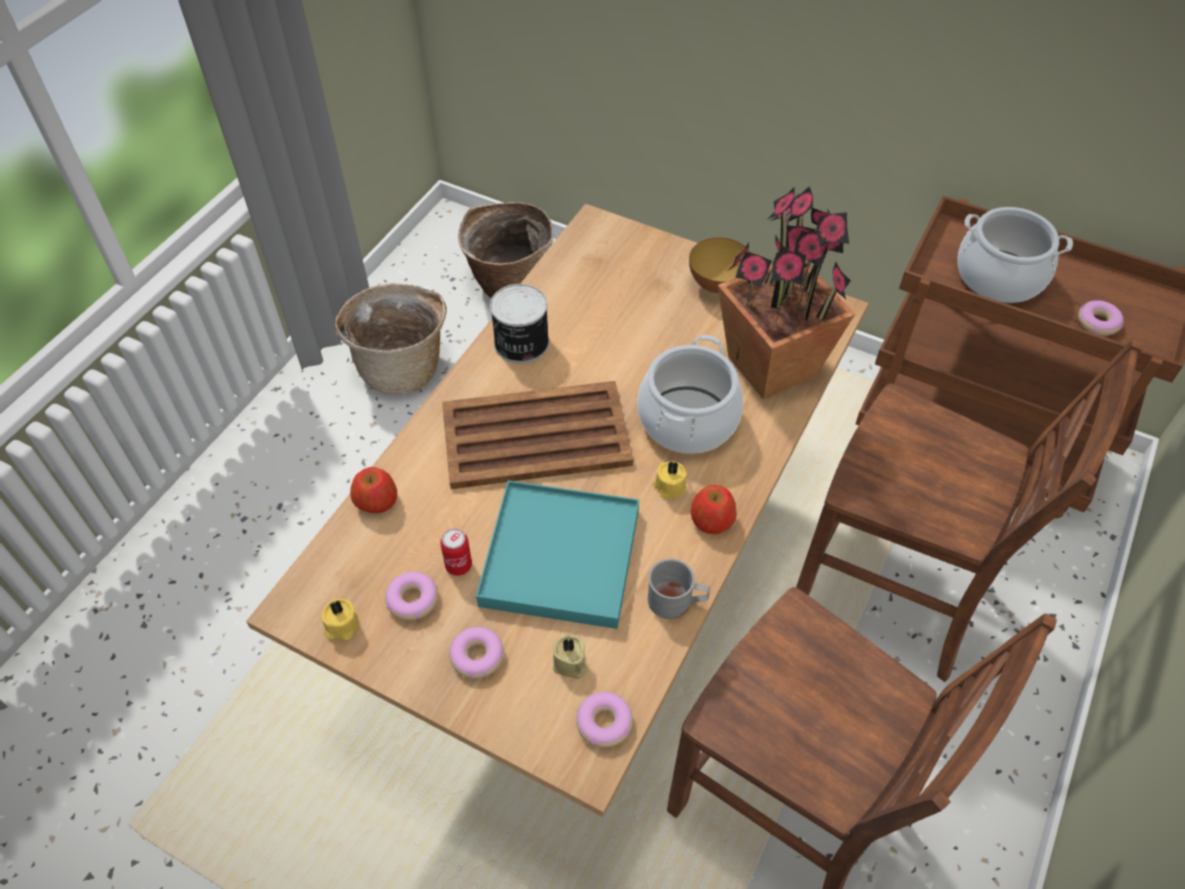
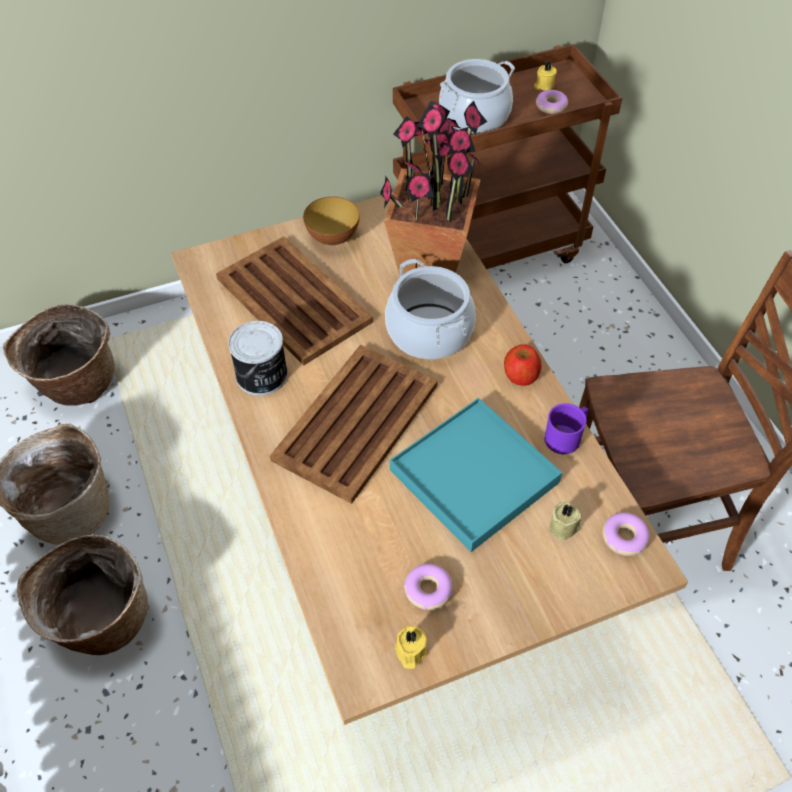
camera: 50 degrees left, 0 degrees up
apple [350,467,397,513] -> none
can [440,528,472,576] -> none
donut [449,627,504,679] -> none
grey mug [648,559,710,619] -> purple mug [544,403,589,454]
yellow candle [653,461,687,499] -> yellow candle moved to [534,61,557,90]
brown chair [796,340,1142,682] -> none
none -> basket [17,535,148,655]
none -> brown tray [216,236,373,365]

